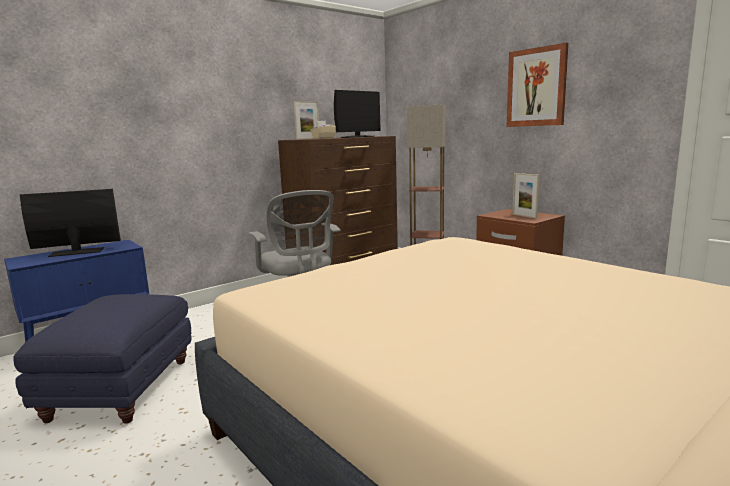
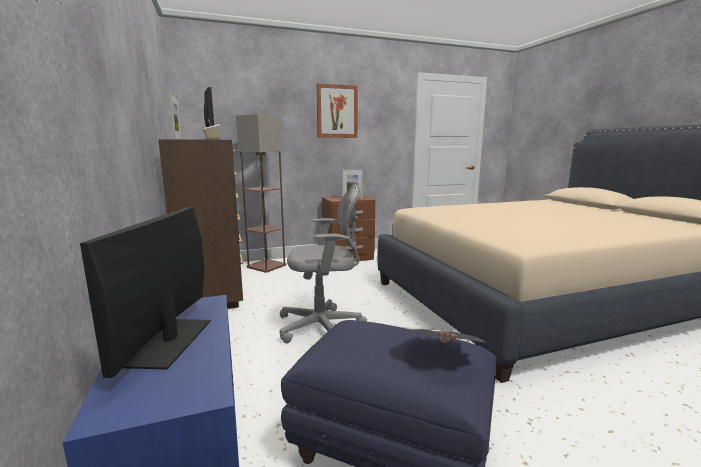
camera: 70 degrees left, 0 degrees up
none -> newspaper [404,327,487,343]

